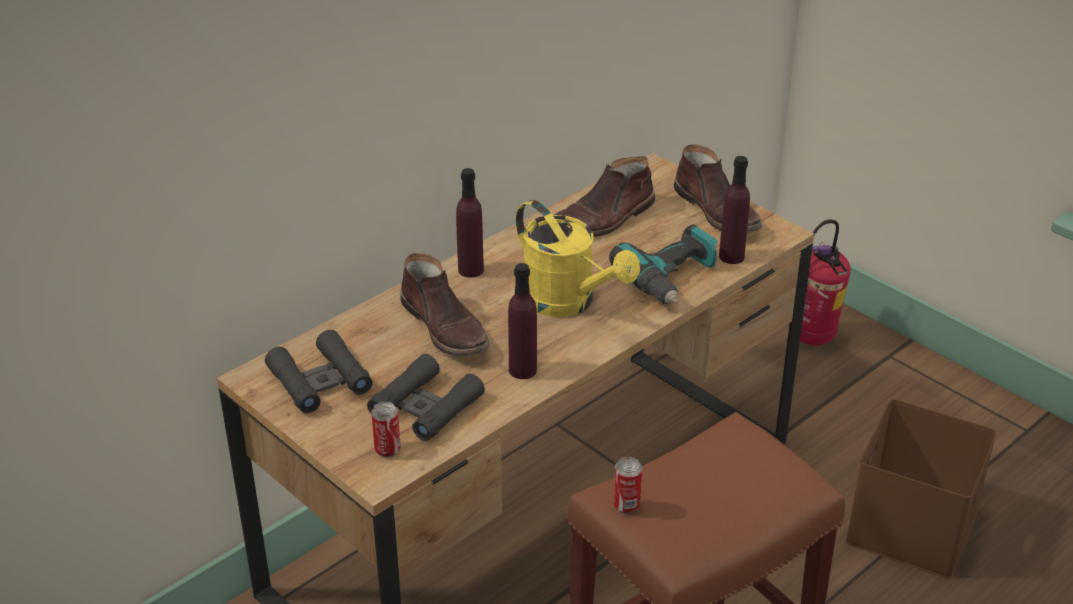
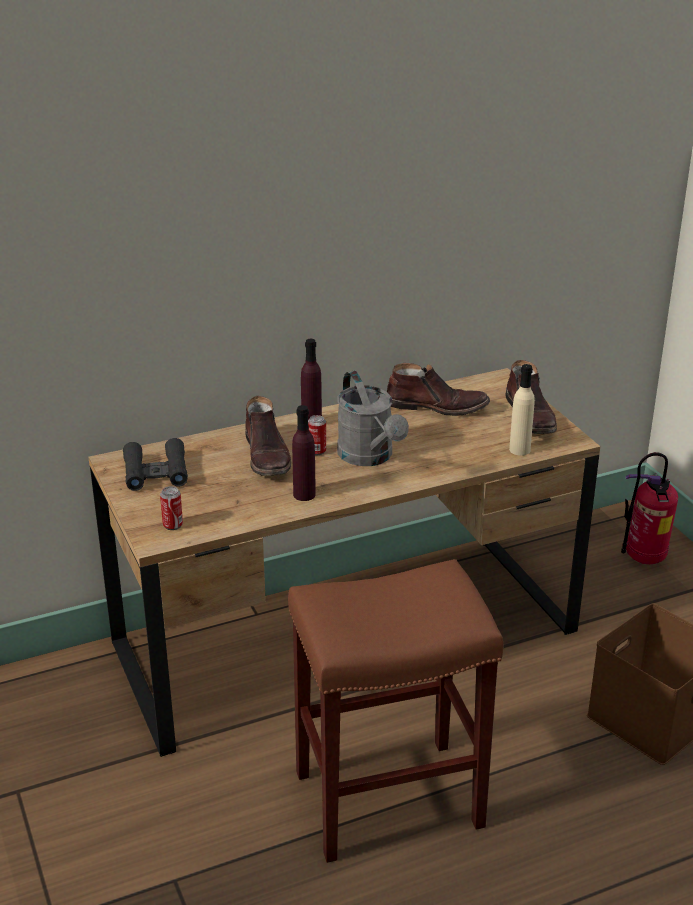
camera: 20 degrees right, 5 degrees down
black binoculars [367,354,485,441] -> none
yellow watering can [516,200,640,317] -> grey watering can [337,371,409,466]
brown boot [555,156,655,237] -> brown boot turned 150 degrees counterclockwise [387,363,490,416]
power drill [609,224,718,304] -> none
can [613,457,642,514] -> can moved to [308,415,326,455]
purple bottle [719,156,750,264] -> beige bottle [509,364,535,456]

